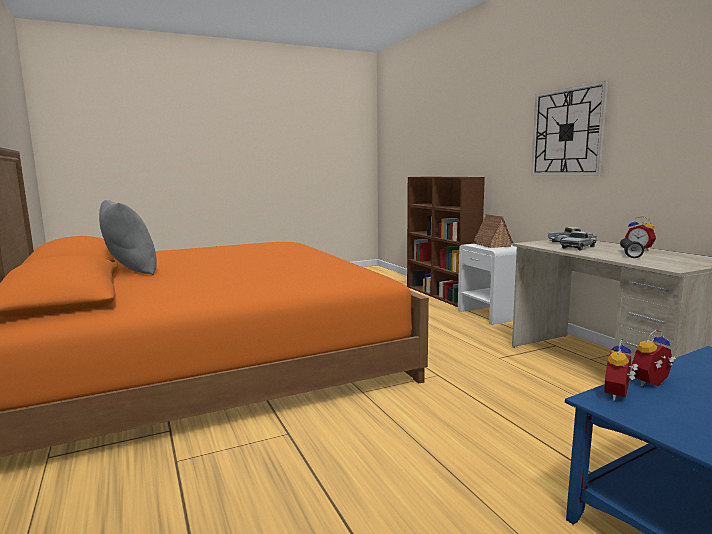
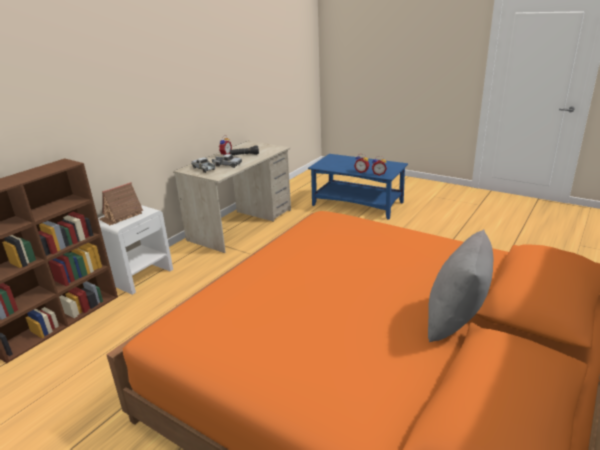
camera: 120 degrees left, 15 degrees up
wall clock [531,81,608,176] -> none

